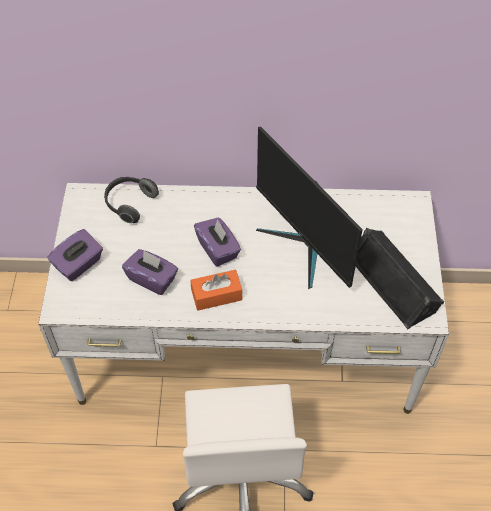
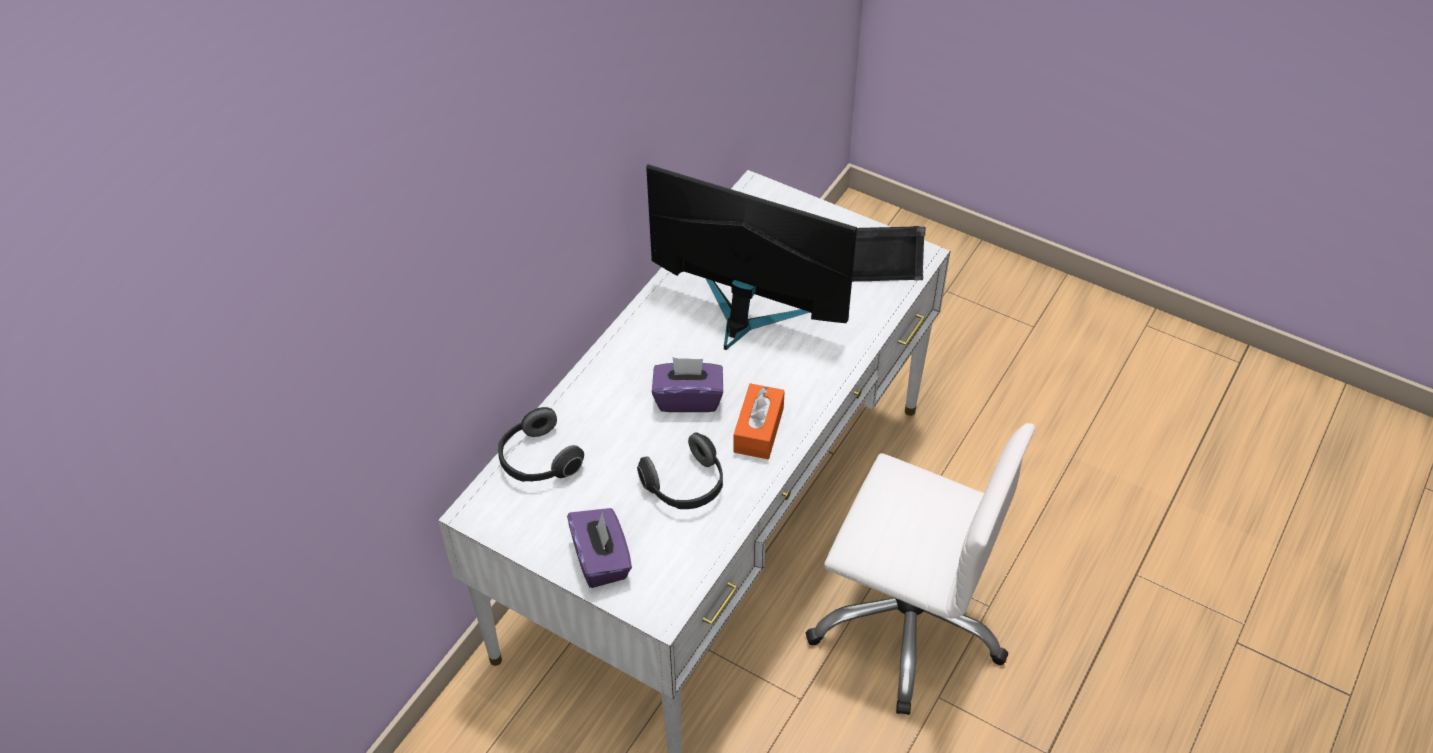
camera: 60 degrees left, 5 degrees down
purple tissue box [122,249,178,295] -> headphones [637,432,723,509]
monitor [256,126,363,289] -> monitor turned 150 degrees counterclockwise [646,164,857,350]

